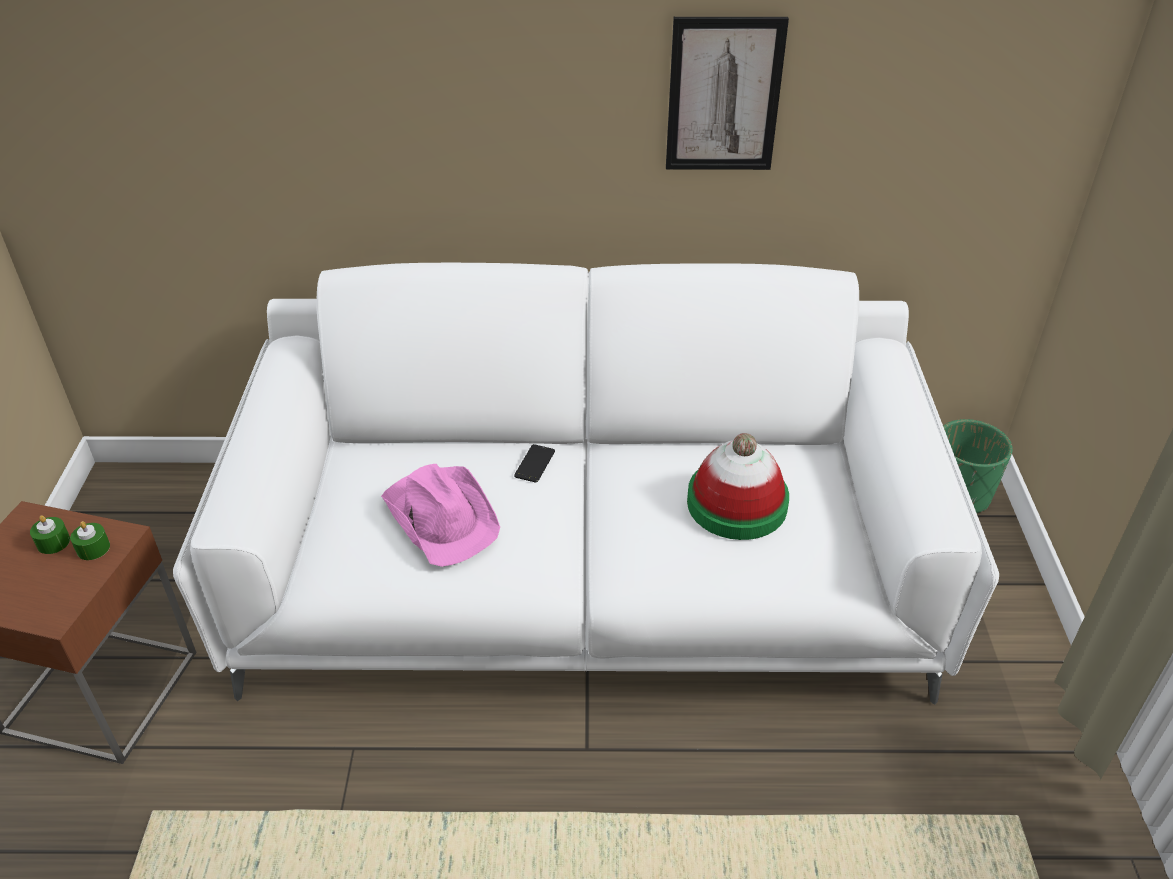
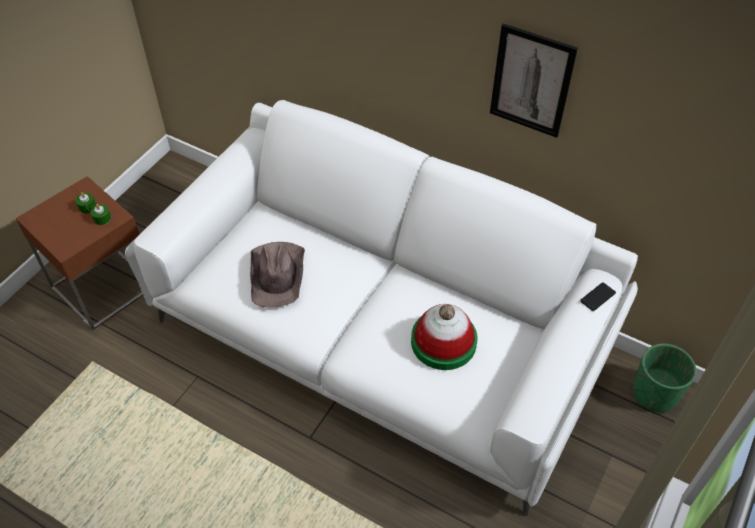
camera: 30 degrees right, 10 degrees up
pink hat [381,464,500,567] -> brown hat [250,242,305,307]
phone [514,444,555,483] -> phone moved to [580,283,616,311]

